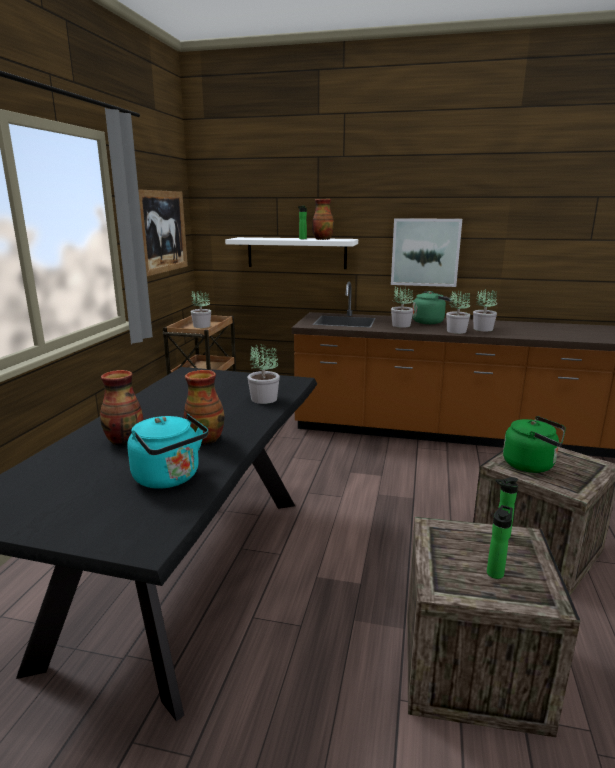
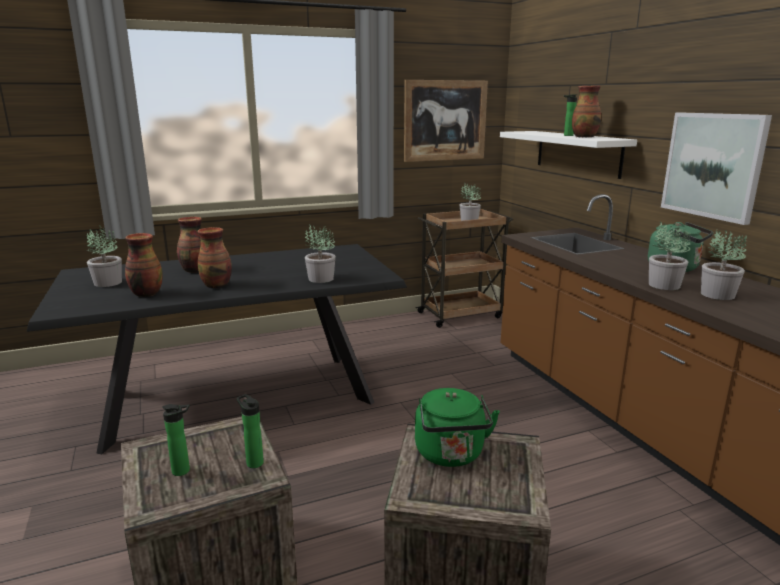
camera: 55 degrees right, 0 degrees up
turquoise kettle [127,413,208,489] -> vase [125,233,163,297]
potted plant [391,285,414,328] -> potted plant moved to [87,226,122,287]

